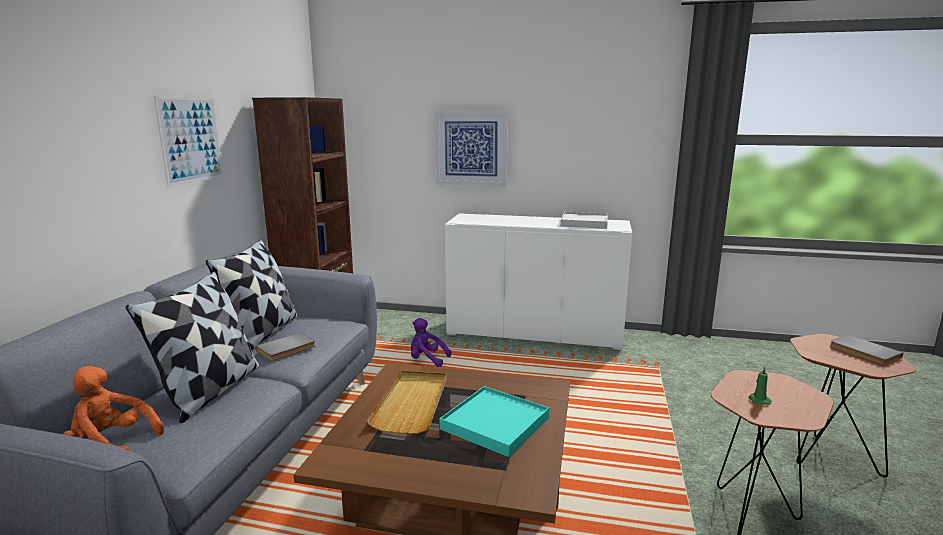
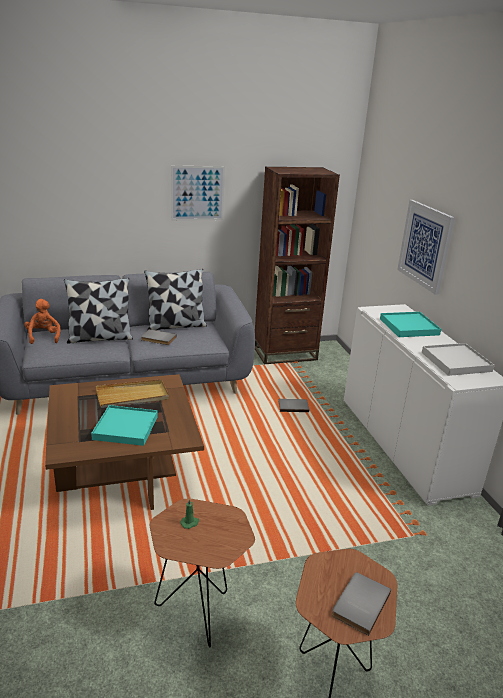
camera: 60 degrees right, 10 degrees up
purple plush toy [411,318,451,367] -> grey book [278,399,309,412]
none -> turquoise tray [380,312,441,337]

